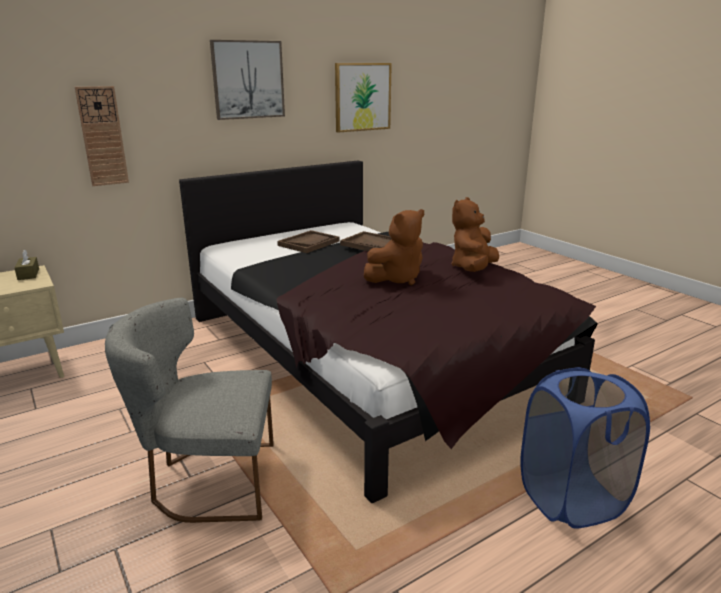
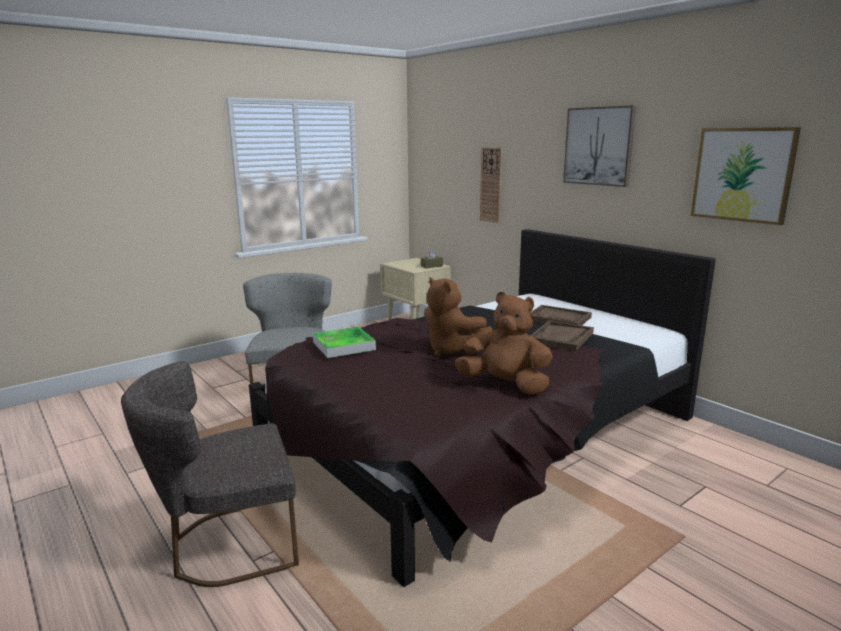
camera: 85 degrees right, 5 degrees down
blue laundry basket [520,367,650,529] -> grey chair [121,361,299,587]
none -> tray [313,326,376,358]

